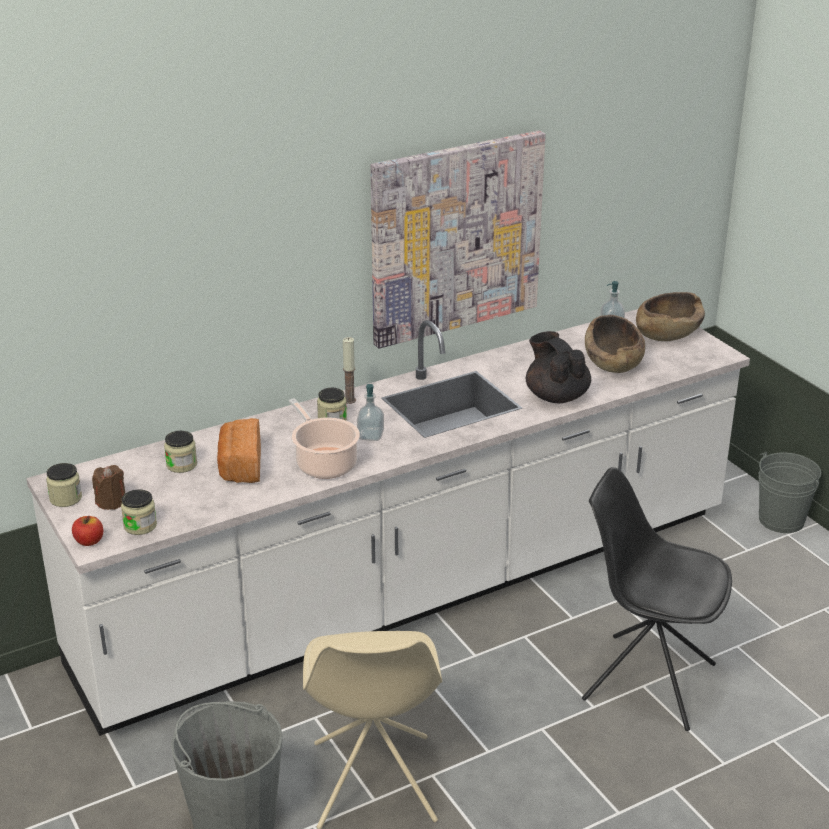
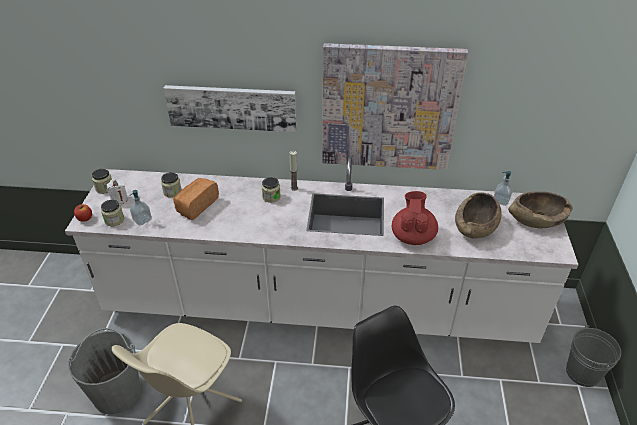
camera: 35 degrees right, 10 degrees up
brown candle [92,465,125,510] -> white candle [107,179,128,204]
cooking pot [289,398,360,479] -> none
soap dispenser [357,384,384,441] -> soap dispenser moved to [130,190,152,226]
black teapot [526,331,591,403] -> red teapot [392,191,438,245]
none -> picture [164,85,296,132]

